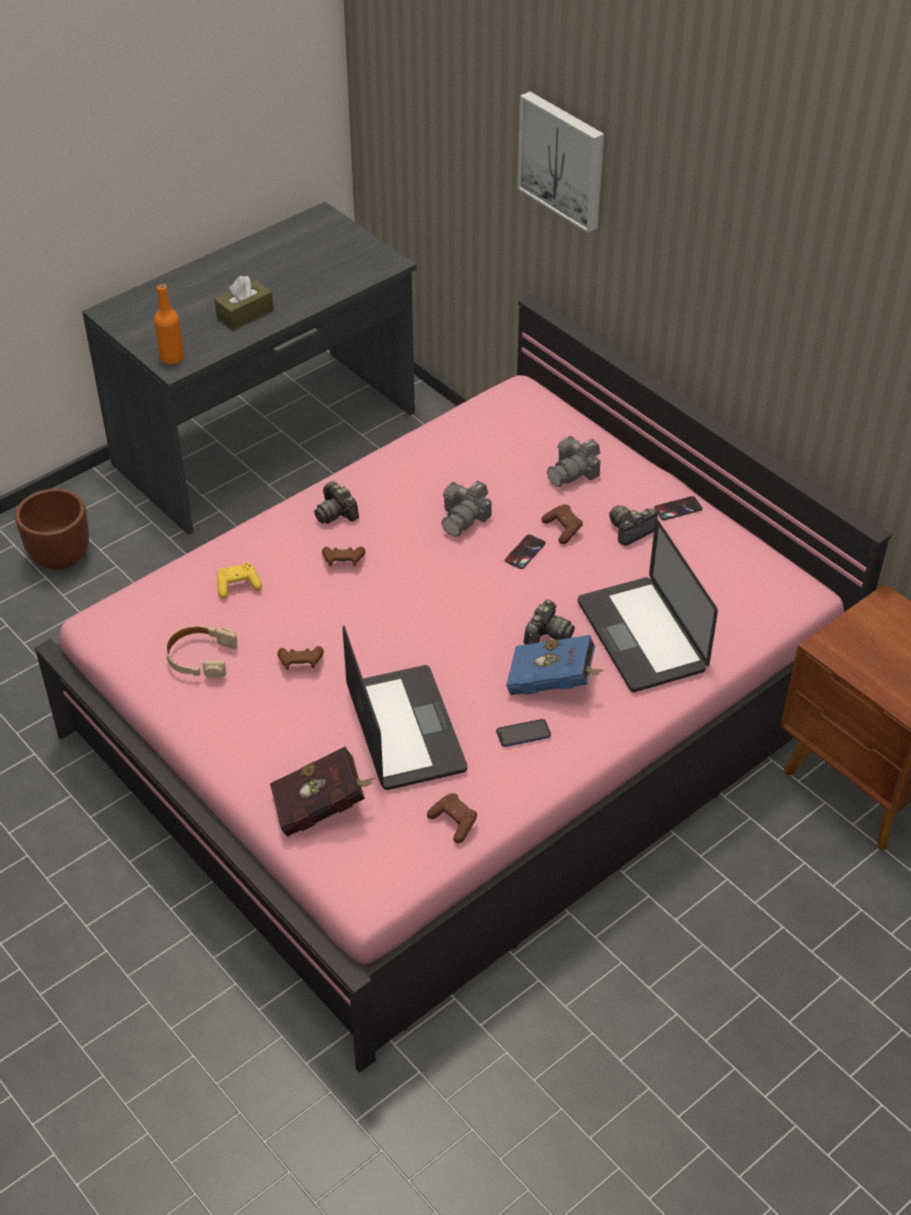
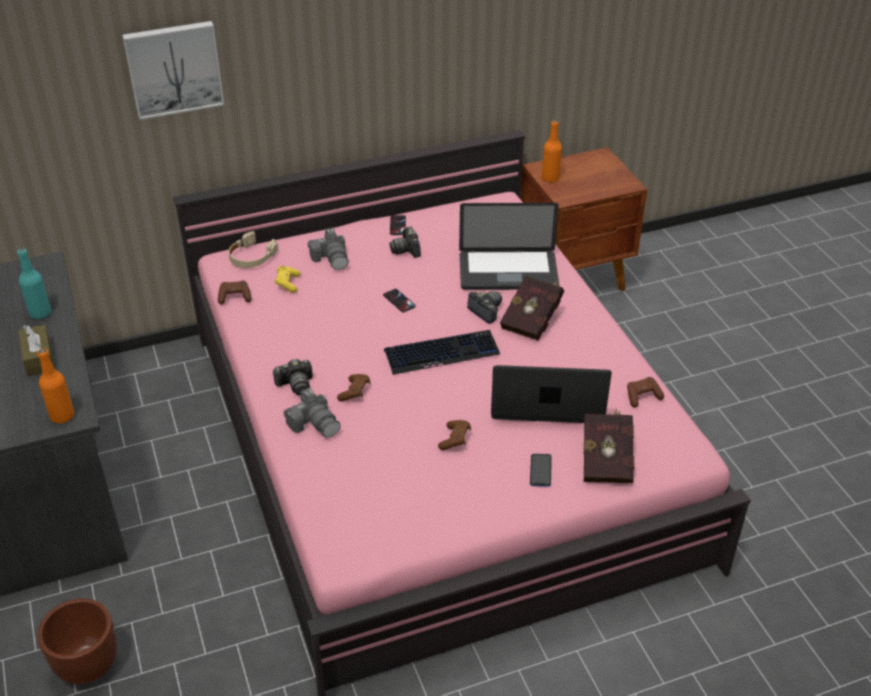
camera: 70 degrees left, 5 degrees down
beige headphones [165,625,237,679] -> beige headphones moved to [228,231,278,268]
yellow game controller [217,562,262,599] -> yellow game controller moved to [275,266,300,293]
camera [441,481,491,537] -> camera moved to [284,388,341,437]
phone [496,719,551,747] -> phone moved to [530,454,552,487]
blue book [506,635,604,695] -> red book [500,276,564,340]
brown game controller [542,504,583,544] -> brown game controller moved to [218,280,252,305]
none -> turquoise bottle [17,248,51,319]
none -> keyboard [384,330,500,375]
none -> orange bottle [542,120,562,182]

